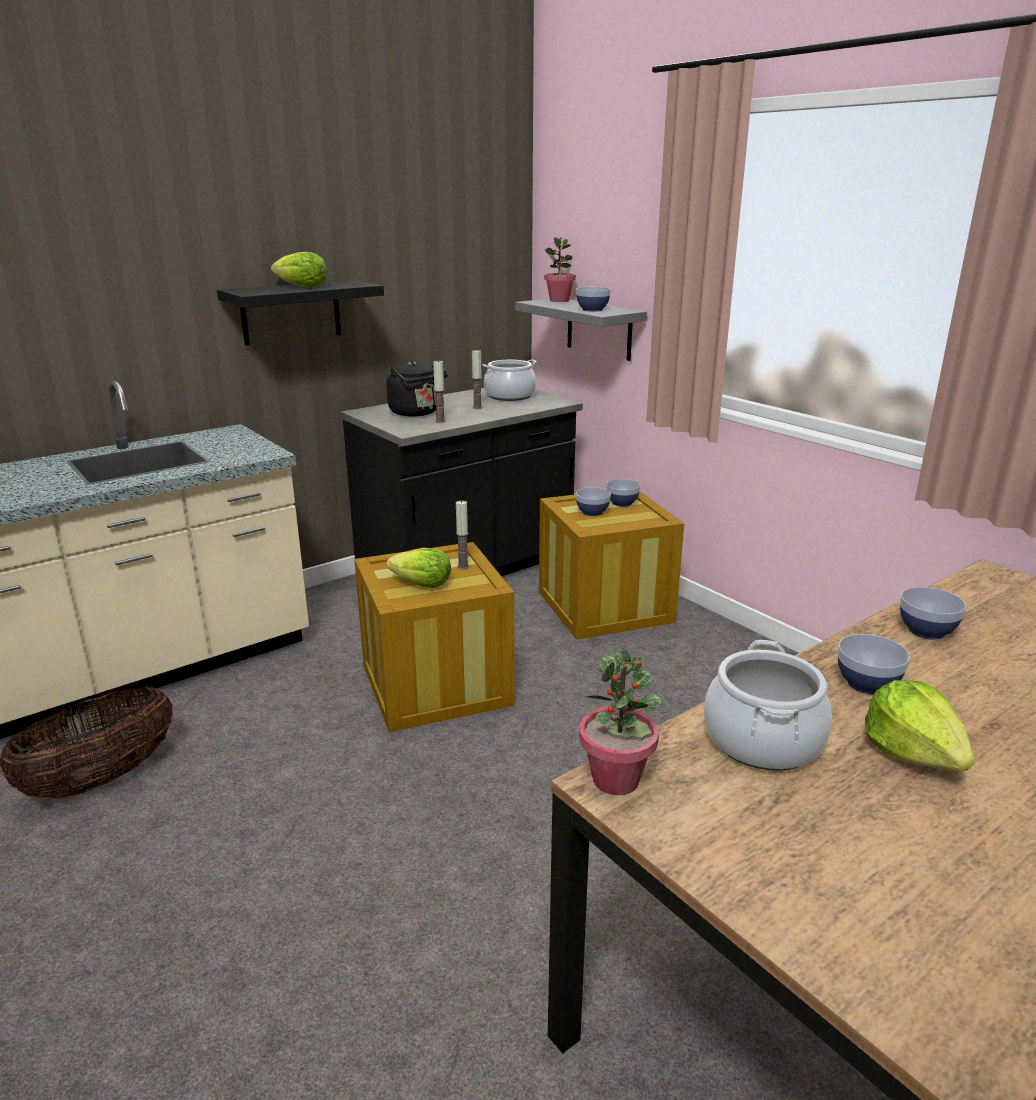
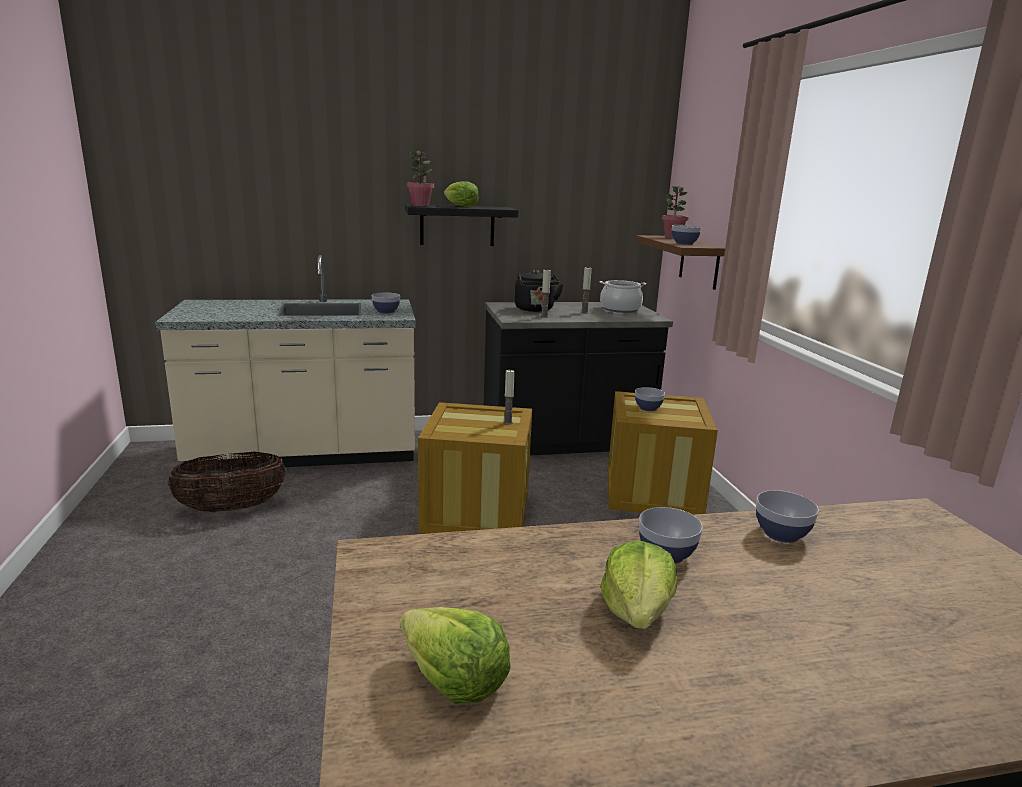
camera: 25 degrees right, 5 degrees down
lettuce [387,548,451,588] -> lettuce moved to [400,607,511,704]
grey shelf [515,299,647,361] -> brown shelf [636,235,725,290]
potted plant [579,648,661,795] -> potted plant moved to [407,151,434,207]
bowl [606,479,640,507] -> bowl moved to [372,293,400,313]
cooking pot [704,640,832,771] -> none

